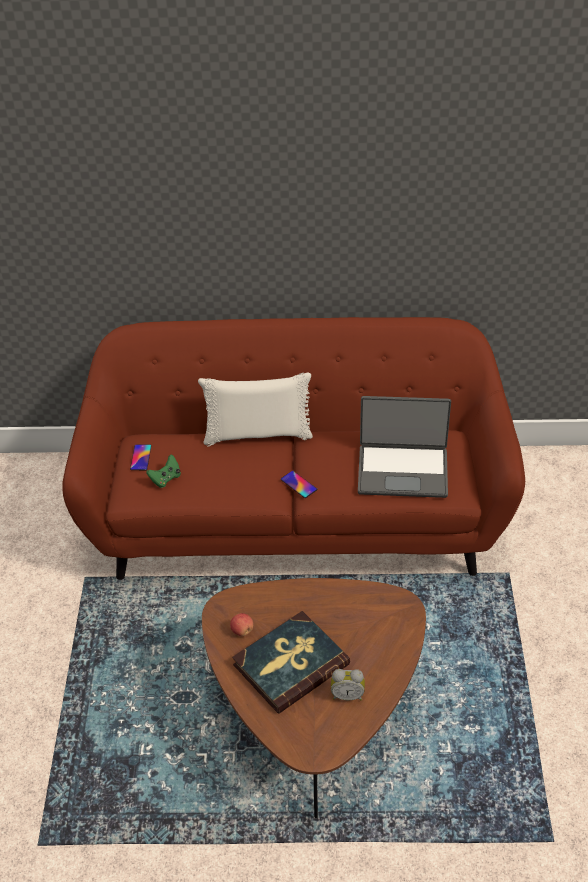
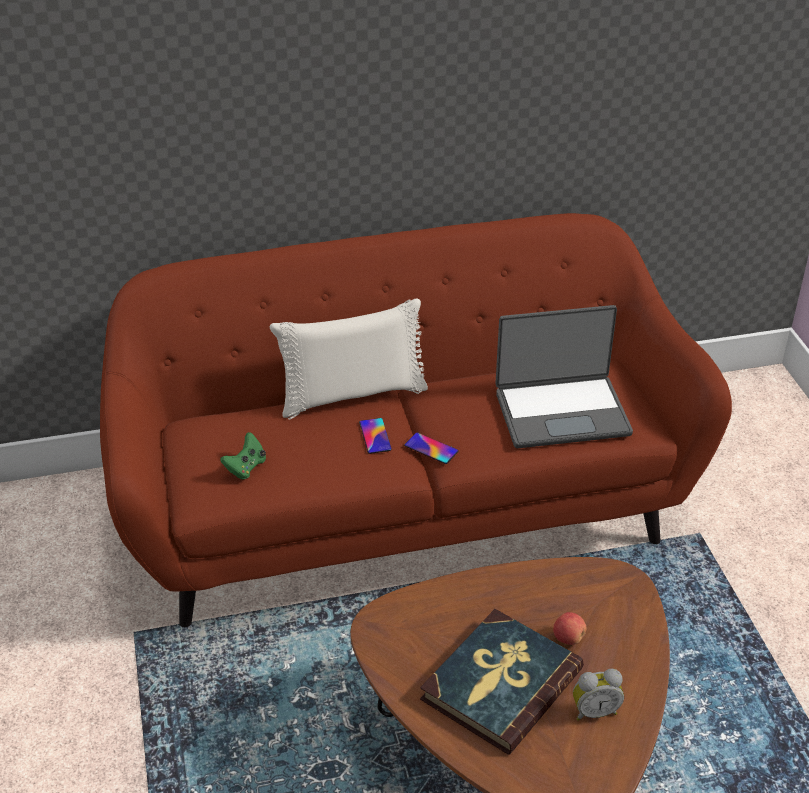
camera: 15 degrees left, 5 degrees down
phone [130,444,151,470] -> phone moved to [359,418,392,454]
apple [230,613,253,636] -> apple moved to [553,612,586,645]

